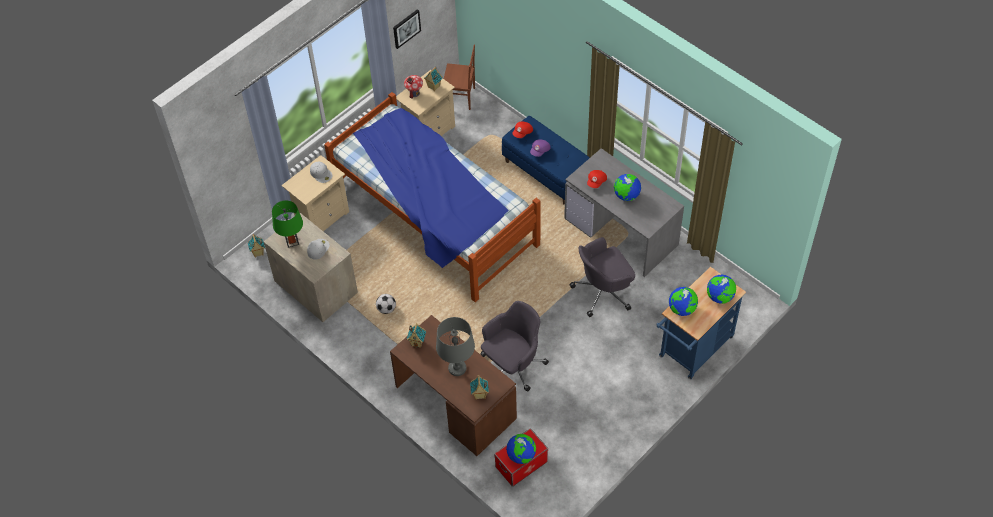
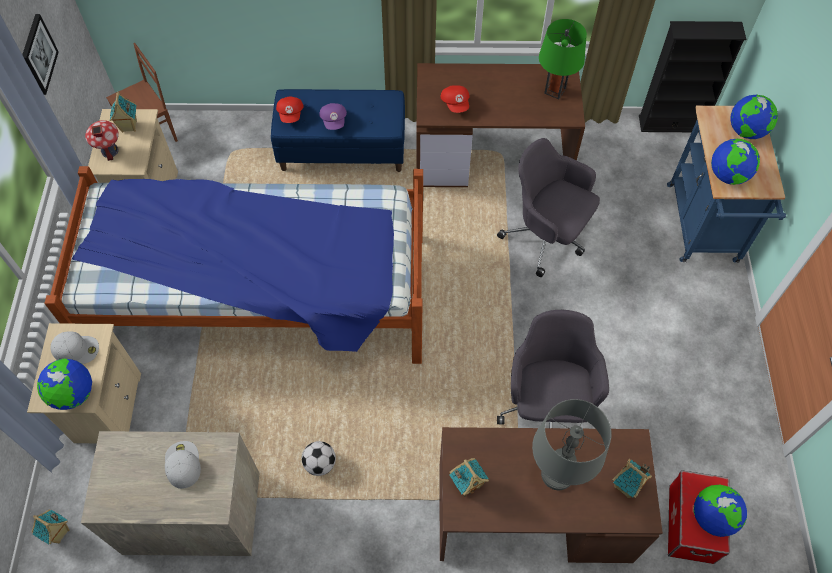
camera: 45 degrees left, 5 degrees up
green table lamp [272,201,303,248] -> green table lamp moved to [539,19,587,99]
grey desk [564,148,684,277] -> brown desk [417,63,585,187]
grey office chair [570,237,635,317] -> grey office chair turned 105 degrees clockwise [497,138,600,277]
globe [614,174,641,201] -> globe moved to [37,359,92,410]
none -> black bookcase [639,21,746,132]

